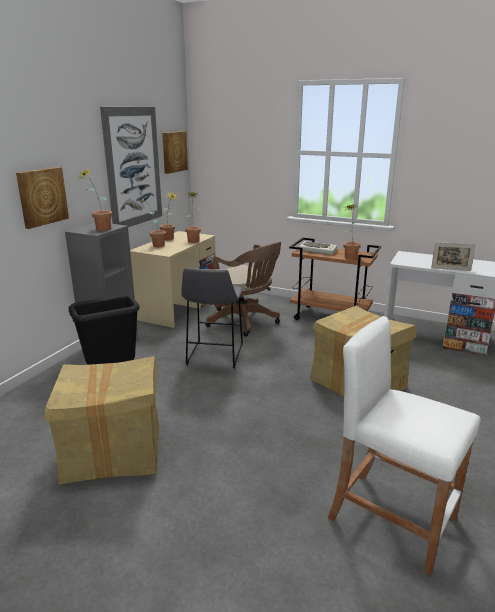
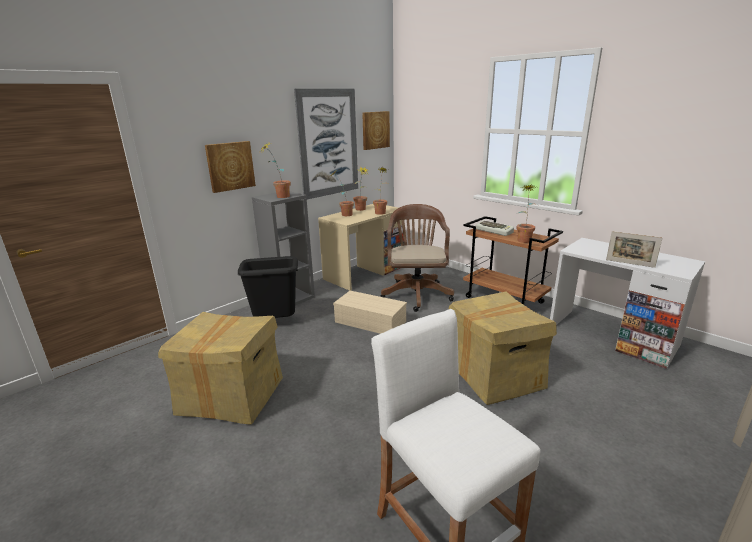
camera: 20 degrees right, 0 degrees up
grey stool [182,268,243,369] -> beige storage box [333,291,407,334]
brown office chair [205,242,281,337] -> brown office chair turned 150 degrees counterclockwise [380,204,454,312]

